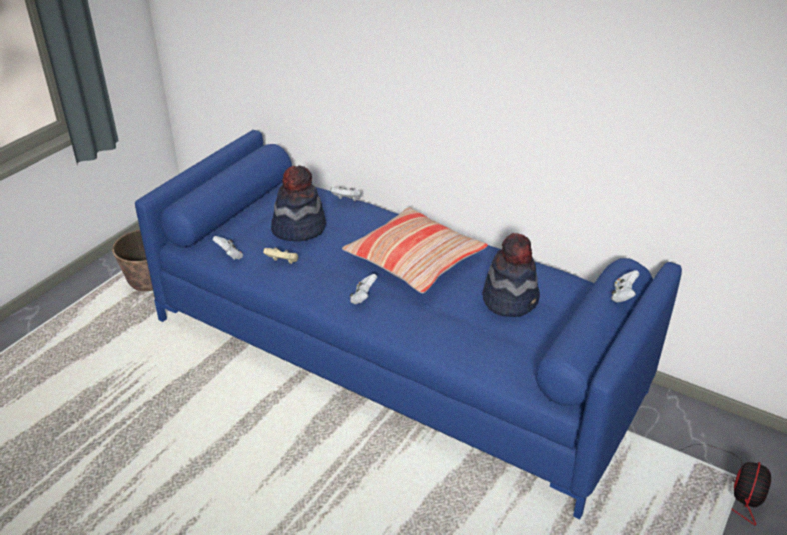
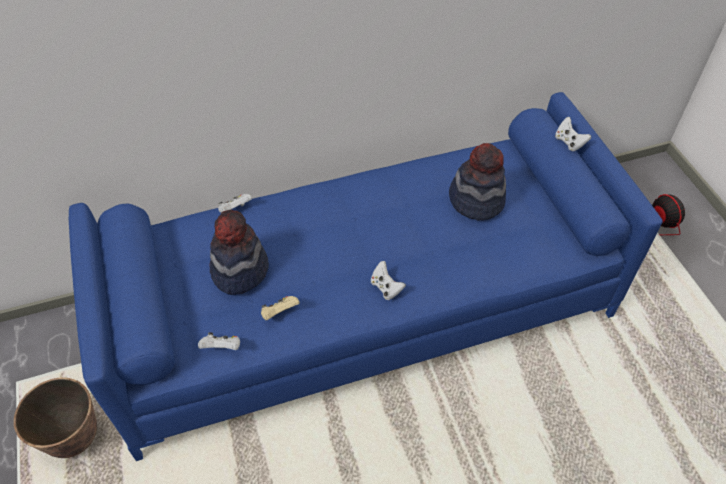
camera: 50 degrees left, 15 degrees up
pillow [342,207,488,293] -> none

